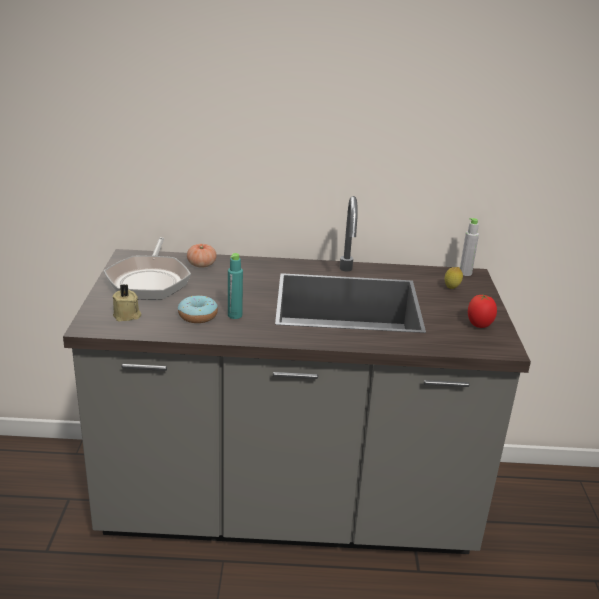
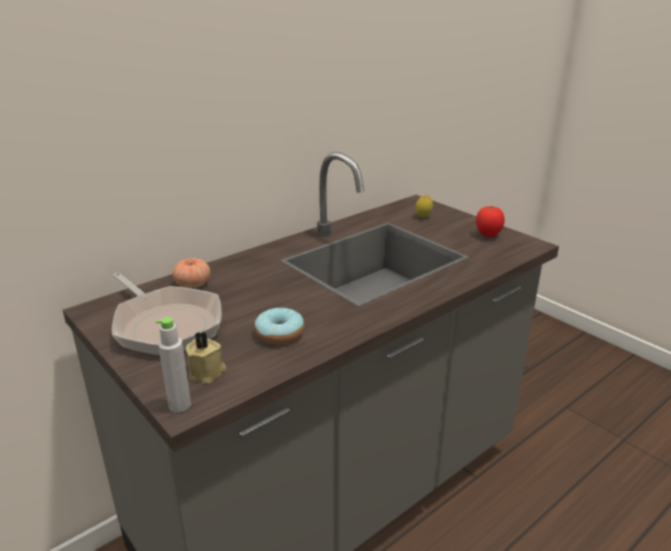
camera: 40 degrees left, 0 degrees up
turquoise bottle [228,253,243,319] -> none
grey bottle [460,218,479,276] -> grey bottle moved to [156,317,191,413]

